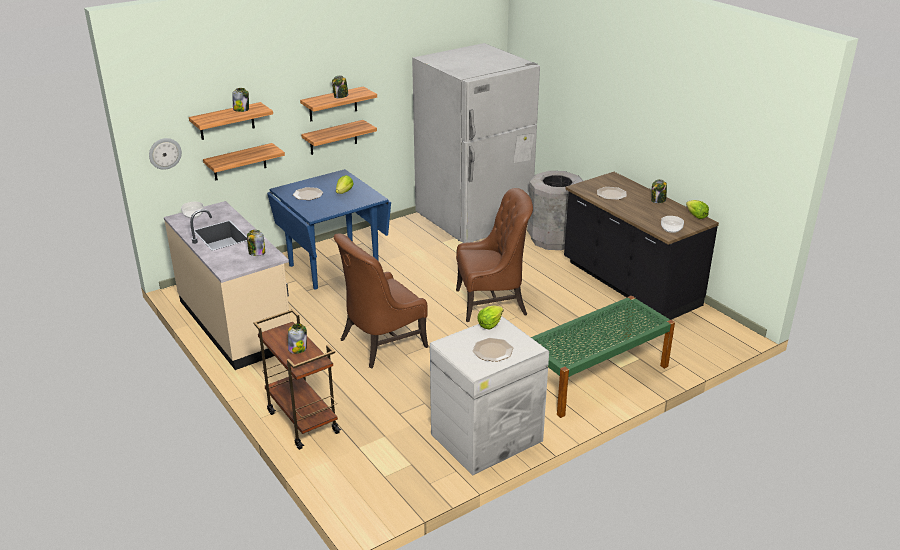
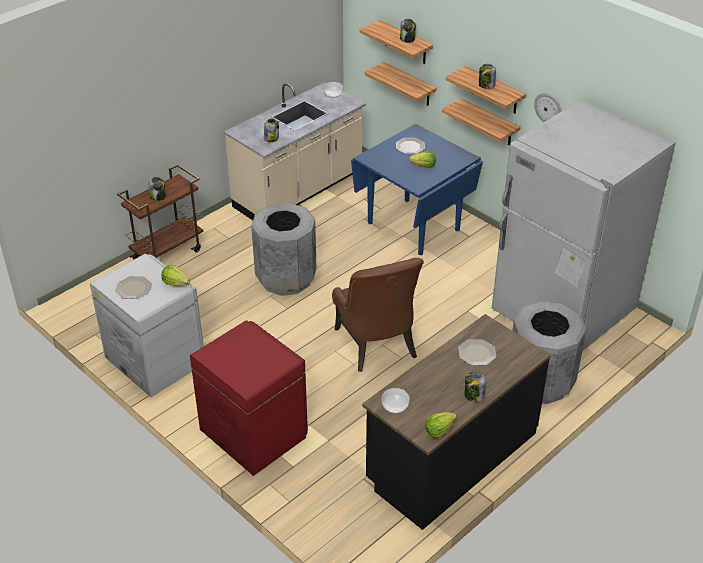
camera: 80 degrees right, 10 degrees up
wall clock [149,138,182,170] -> wall clock moved to [534,93,562,122]
brown chair [334,234,428,368] -> grey trash can [251,203,317,296]
green bench [531,295,675,418] -> red washing machine [190,320,308,476]

